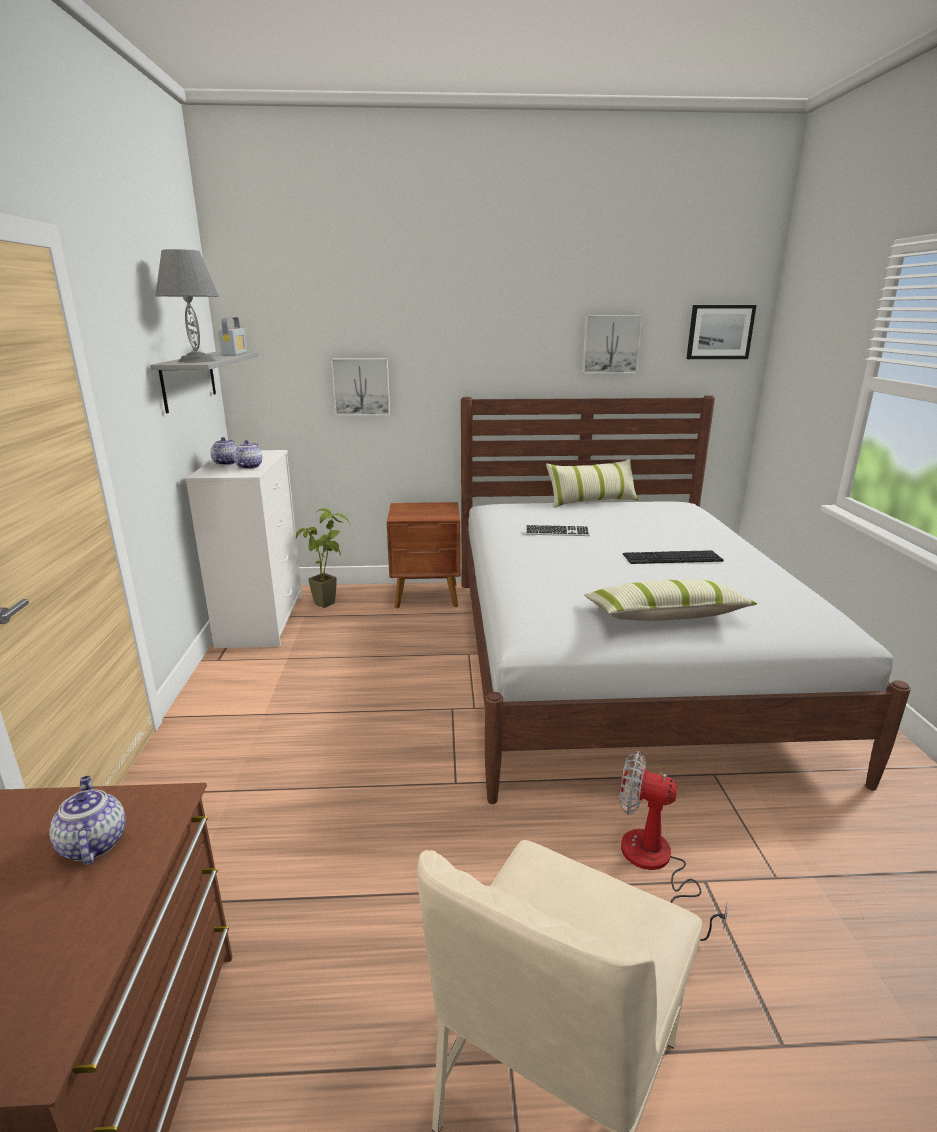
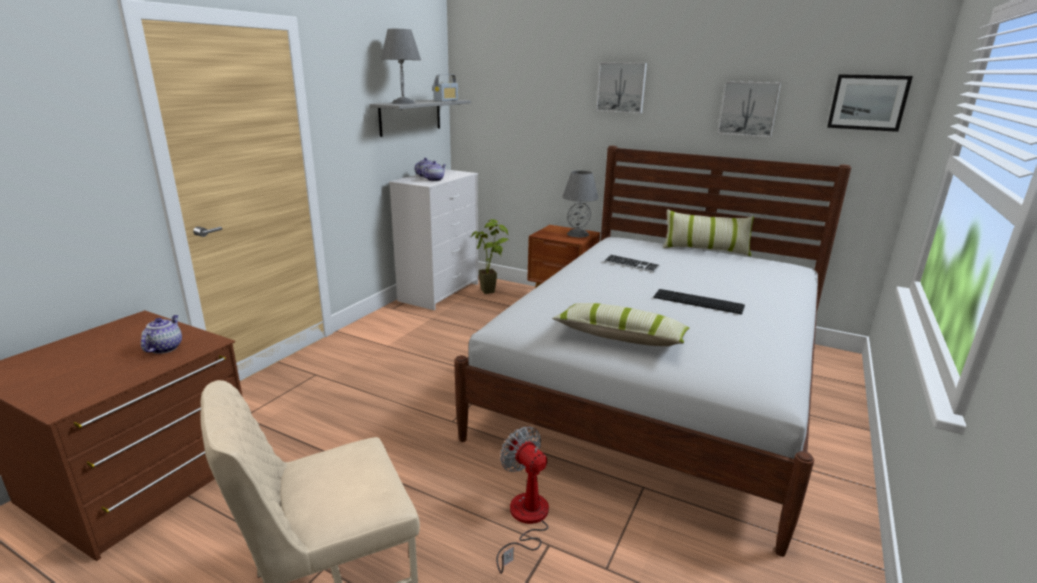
camera: 30 degrees right, 0 degrees up
picture [331,358,390,416] -> picture moved to [596,62,647,114]
none -> grey table lamp [562,170,599,237]

